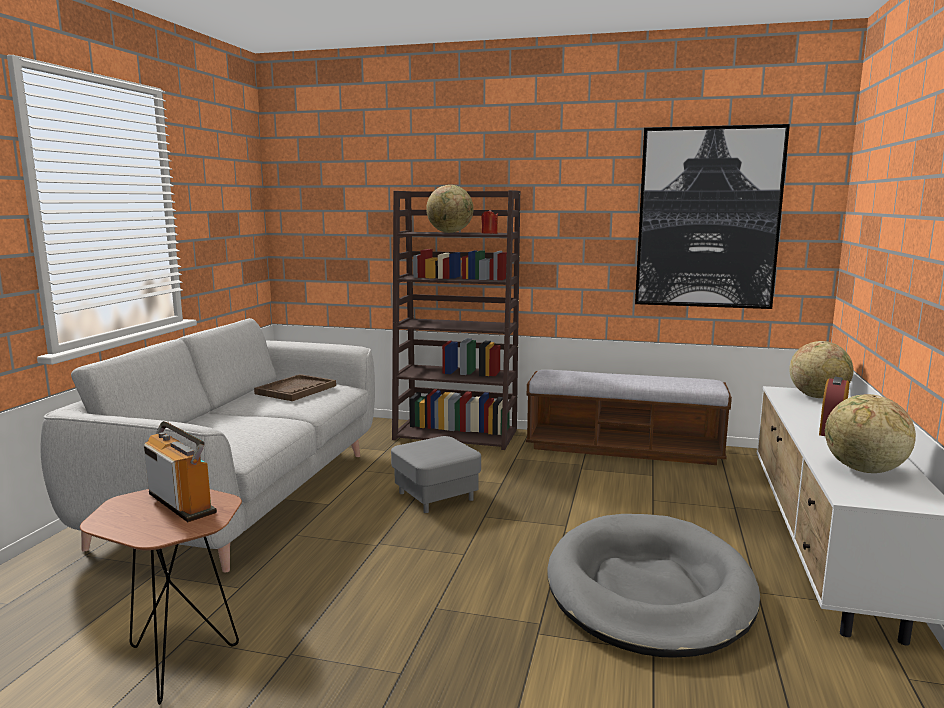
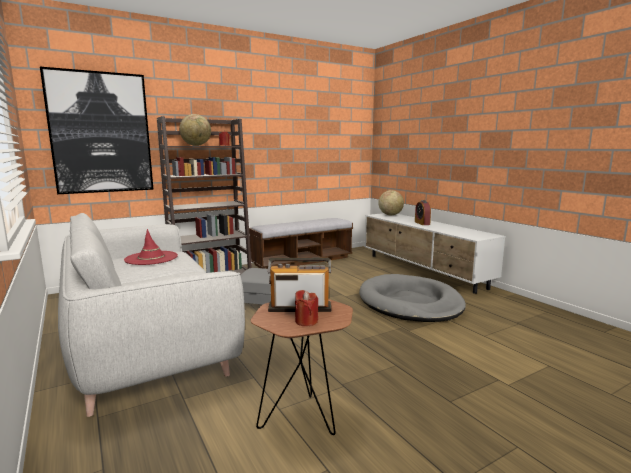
camera: 45 degrees left, 0 degrees up
brown tray [254,374,336,401] -> red hat [124,229,178,265]
picture [635,124,790,309] -> picture moved to [40,67,154,194]
globe [825,394,916,473] -> none
none -> red candle [295,290,318,326]

